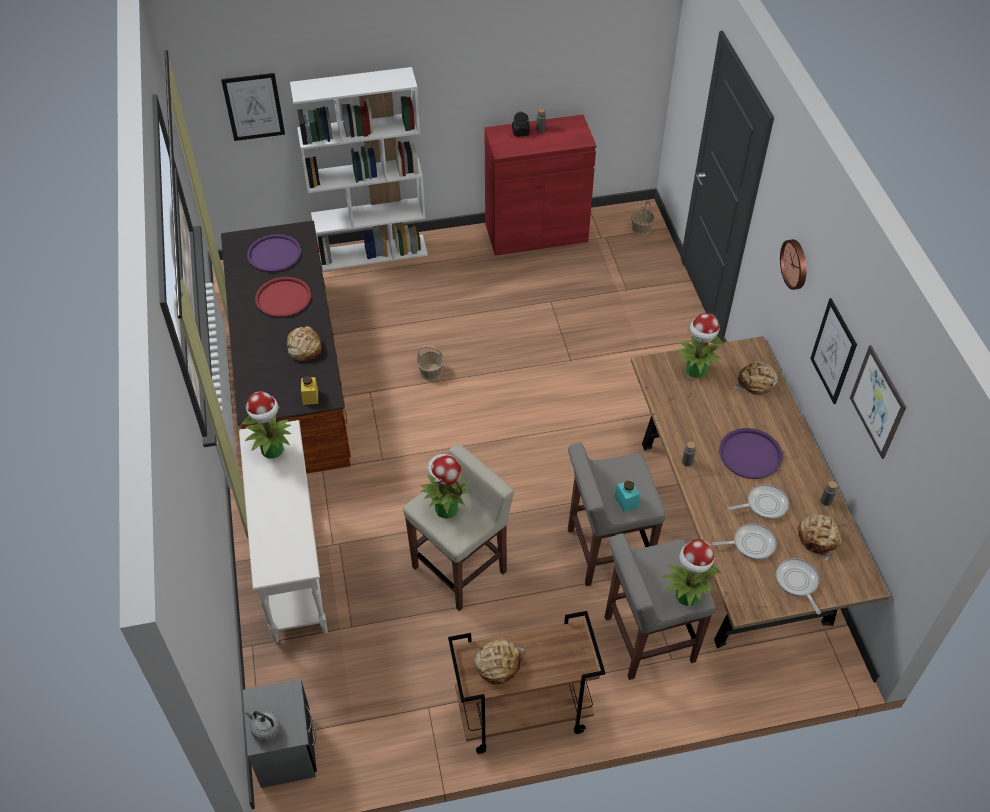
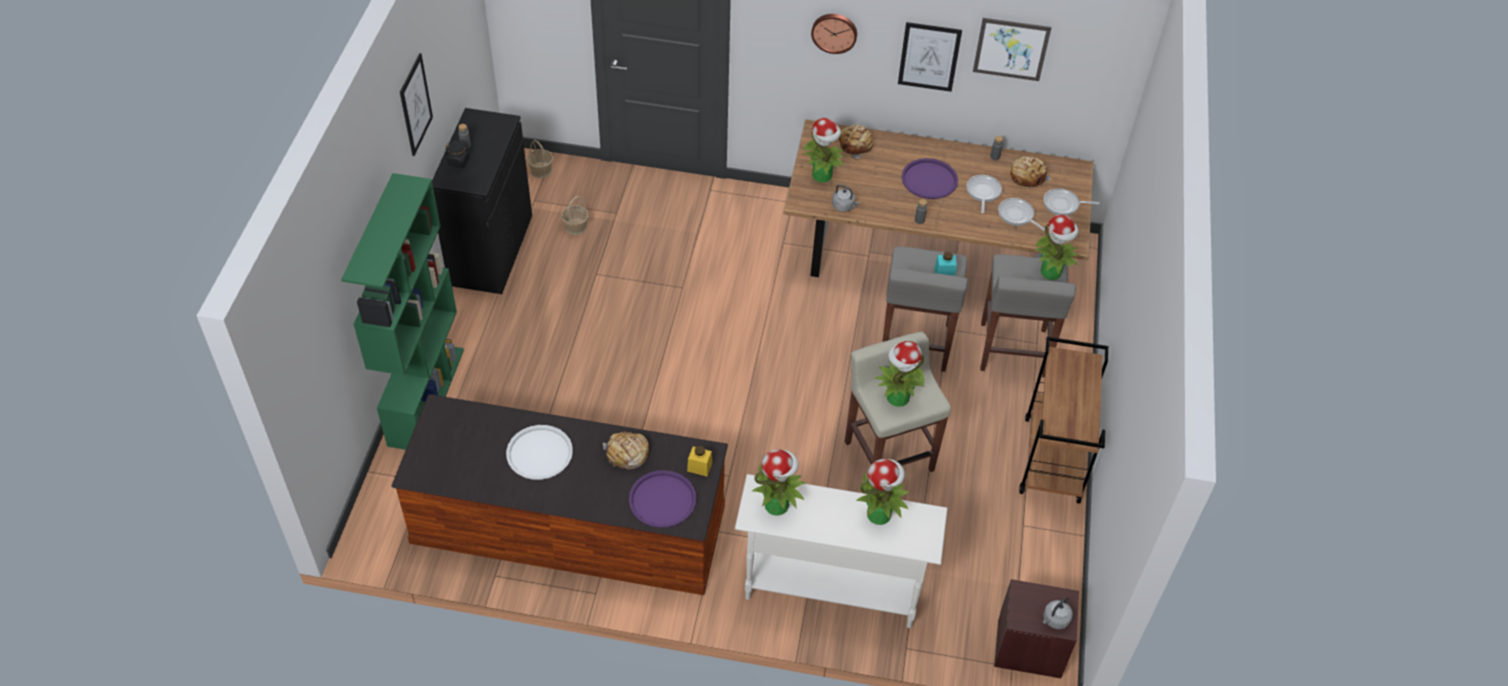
camera: 70 degrees left, 0 degrees up
picture [221,73,285,141] -> picture moved to [400,53,433,156]
grey nightstand [243,679,317,788] -> brown nightstand [994,579,1079,678]
purple tray [247,234,301,272] -> purple tray moved to [629,470,697,528]
red tray [255,277,311,317] -> white tray [506,425,573,480]
white bookcase [290,67,428,271] -> green bookcase [341,173,464,450]
basket [417,346,444,381] -> basket moved to [561,196,589,235]
bread [475,638,524,684] -> none
red cabinet [484,115,596,256] -> black cabinet [432,108,532,294]
frying pan [712,523,777,560] -> frying pan turned 60 degrees counterclockwise [998,198,1045,231]
none -> grey kettle [832,185,860,212]
none -> potted plant [856,459,910,525]

